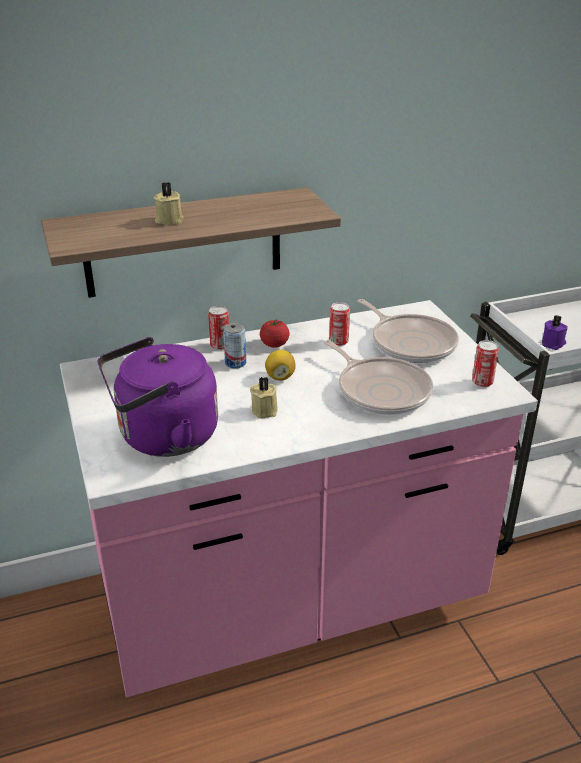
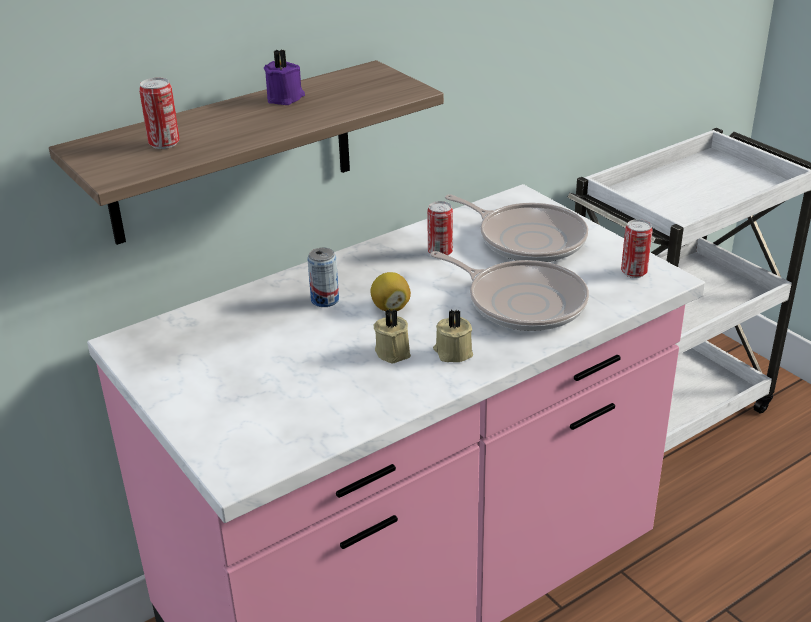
camera: 15 degrees left, 0 degrees up
purple kettle [98,337,218,457] -> none
beige candle [154,182,184,225] -> beige candle moved to [433,309,473,362]
can [208,306,229,350] -> can moved to [139,78,180,149]
tomato [260,319,290,348] -> none
purple candle [542,315,568,350] -> purple candle moved to [264,49,305,105]

